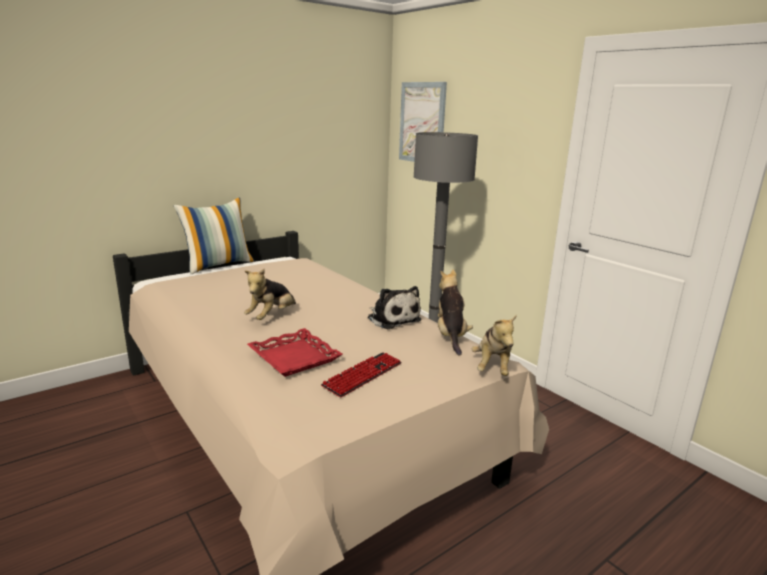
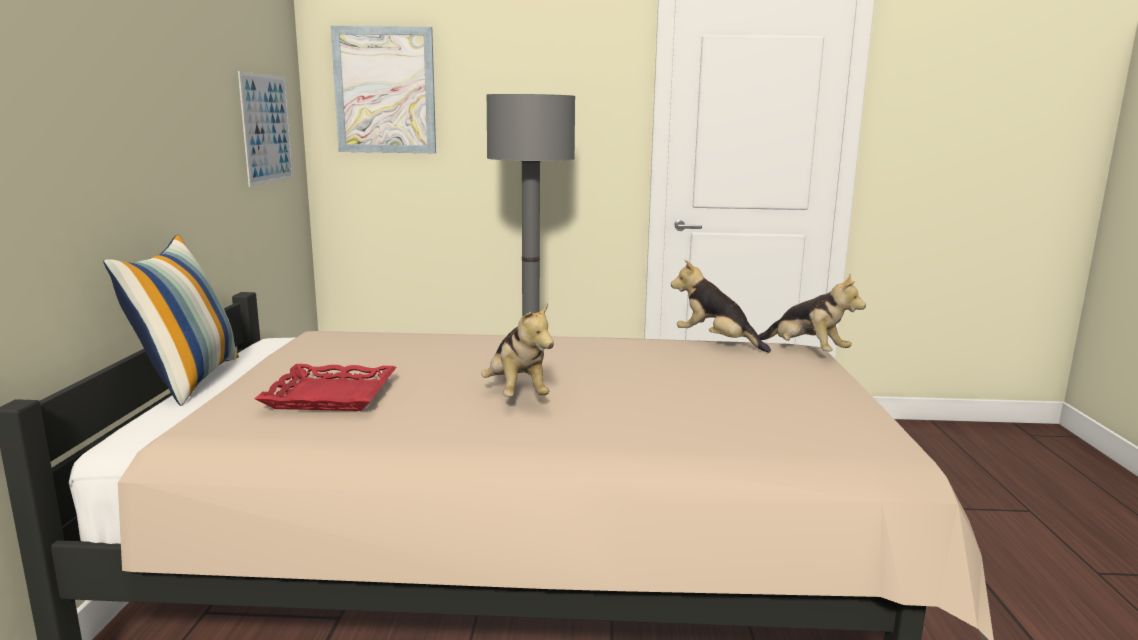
camera: 50 degrees left, 5 degrees down
red tray [247,328,342,377] -> red tray moved to [254,364,397,411]
keyboard [321,352,402,398] -> none
plush toy [368,286,421,329] -> none
none -> picture [238,71,294,187]

